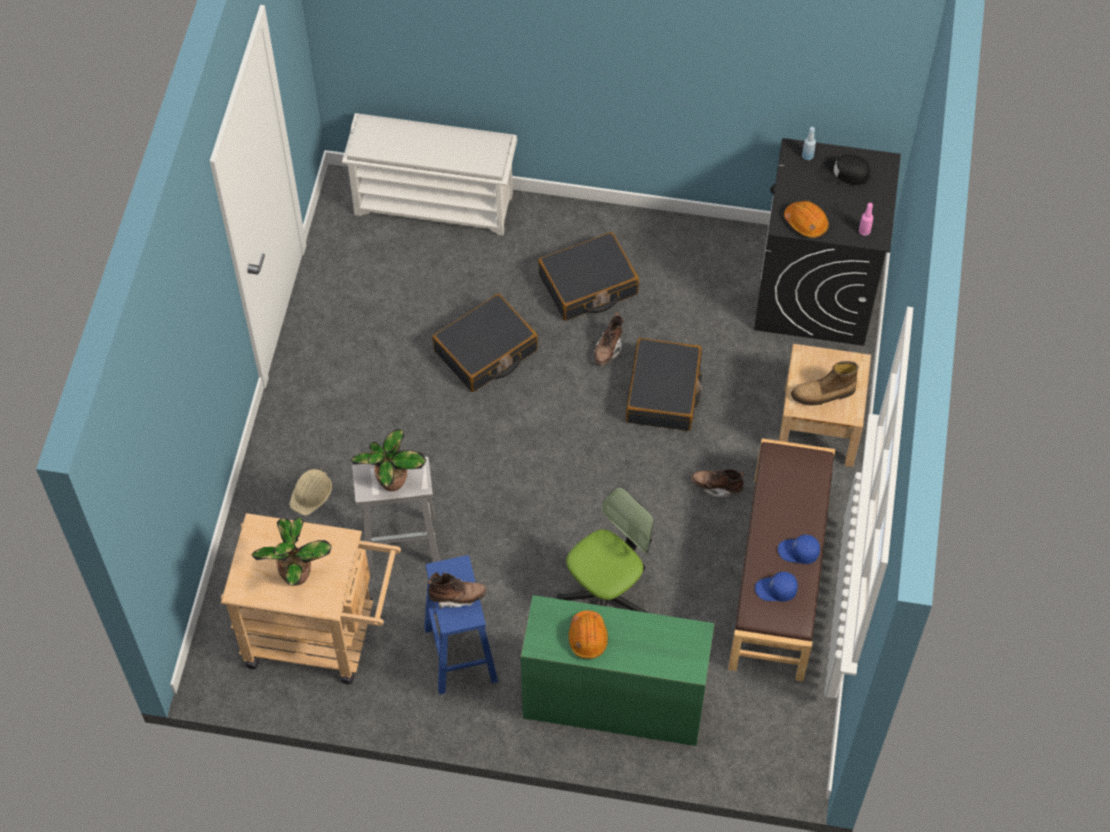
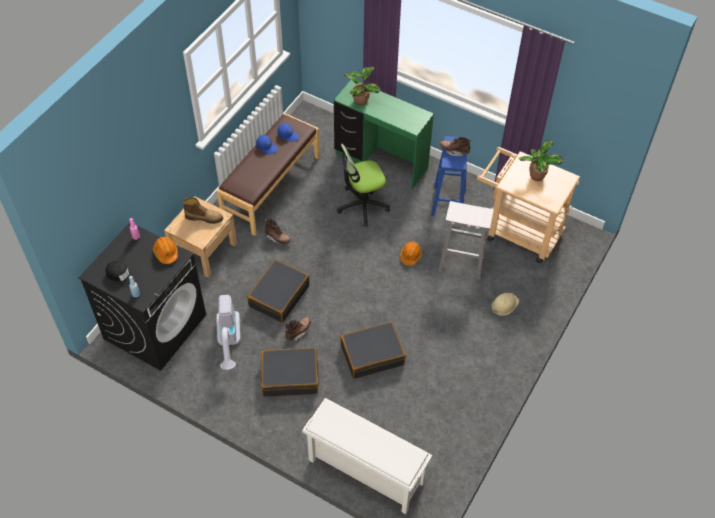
camera: 160 degrees left, 5 degrees down
potted plant [351,429,426,491] -> potted plant moved to [344,67,381,105]
orange hard hat [568,611,608,659] -> orange hard hat moved to [400,242,422,266]
none -> vacuum cleaner [216,295,241,370]

